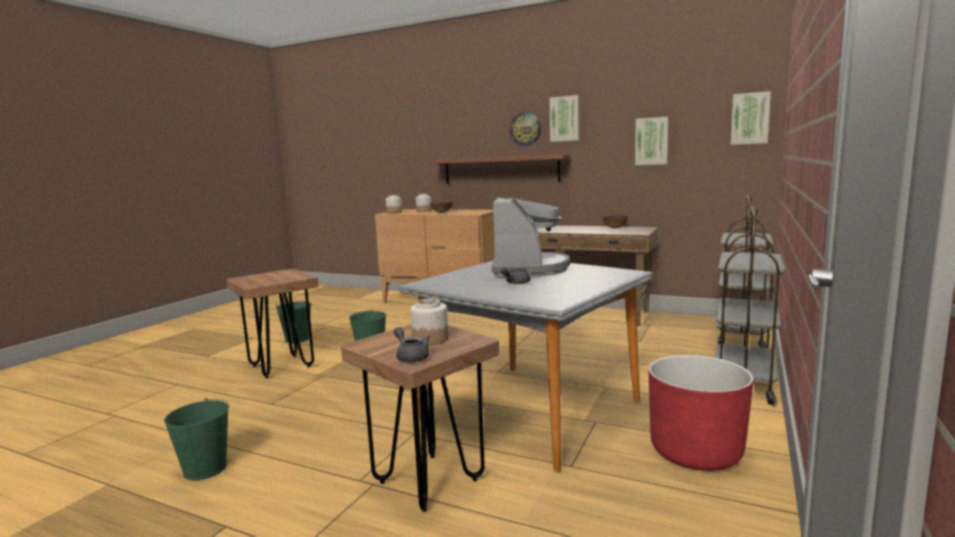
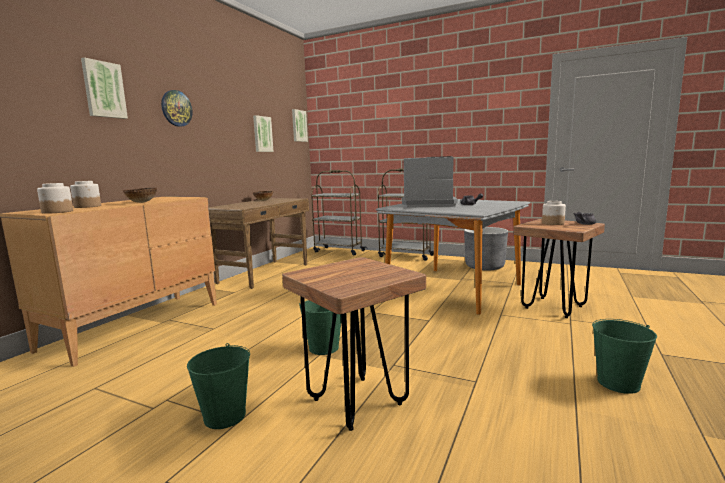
camera: 90 degrees left, 0 degrees up
brown shelf [428,155,570,184] -> none
picture [550,95,579,142] -> picture moved to [81,57,128,119]
red planter [649,355,754,471] -> grey planter [464,227,508,270]

